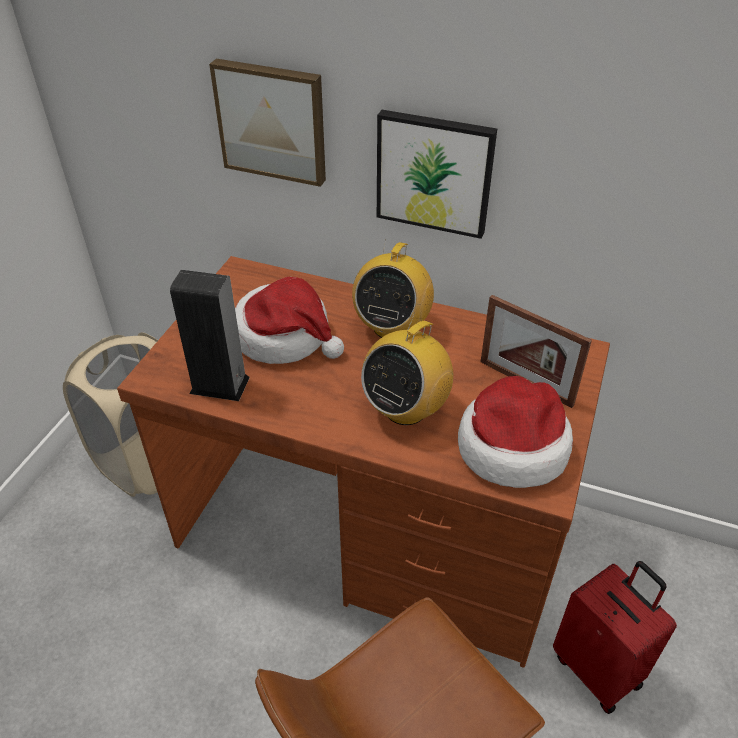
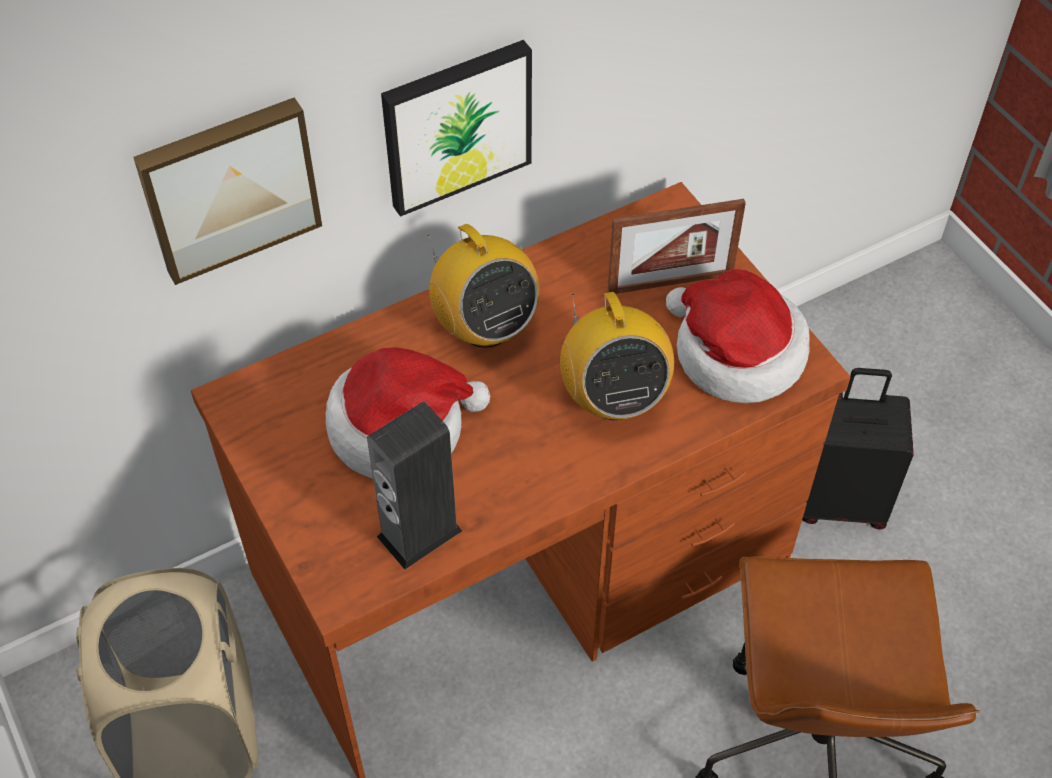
camera: 50 degrees left, 10 degrees up
red suitcase [553,561,677,714] -> black suitcase [802,368,914,530]

